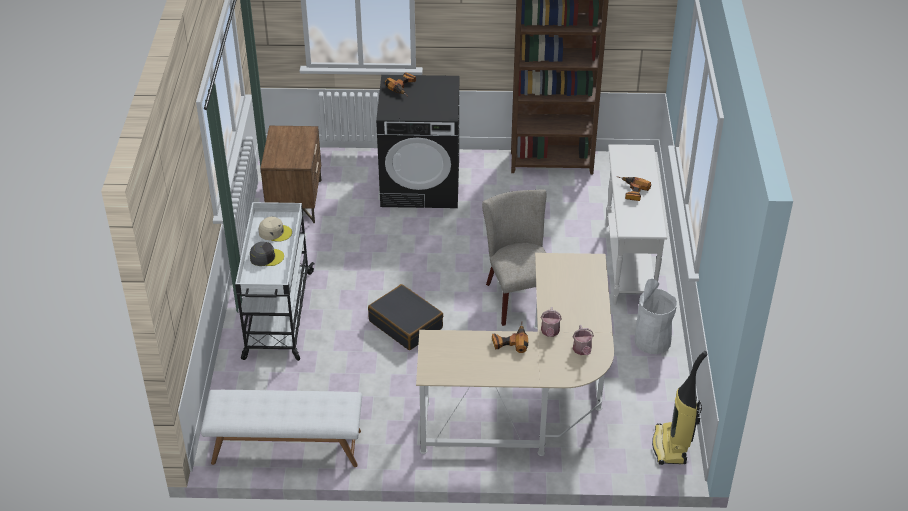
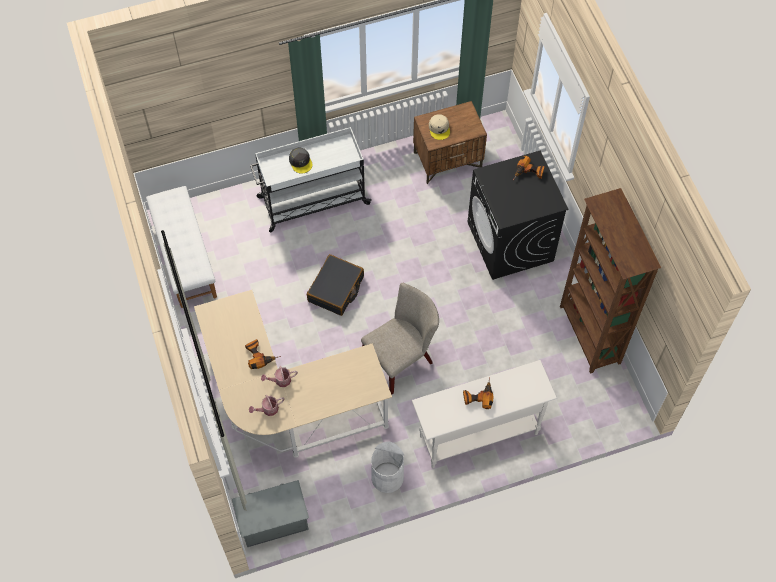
camera: 70 degrees right, 20 degrees up
beige cap [259,216,292,242] -> beige cap moved to [429,114,450,140]
vacuum cleaner [652,351,707,465] -> grey storage box [232,480,309,547]

